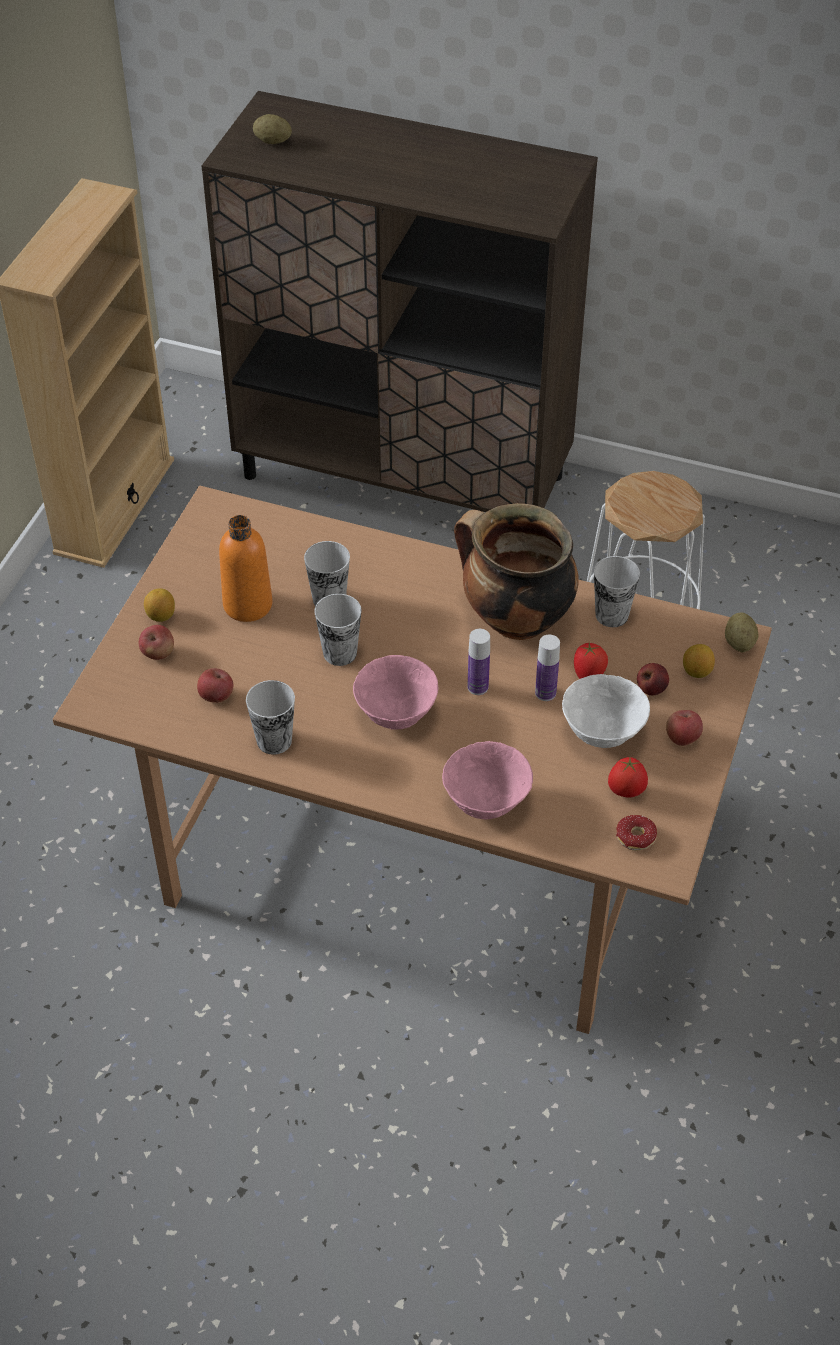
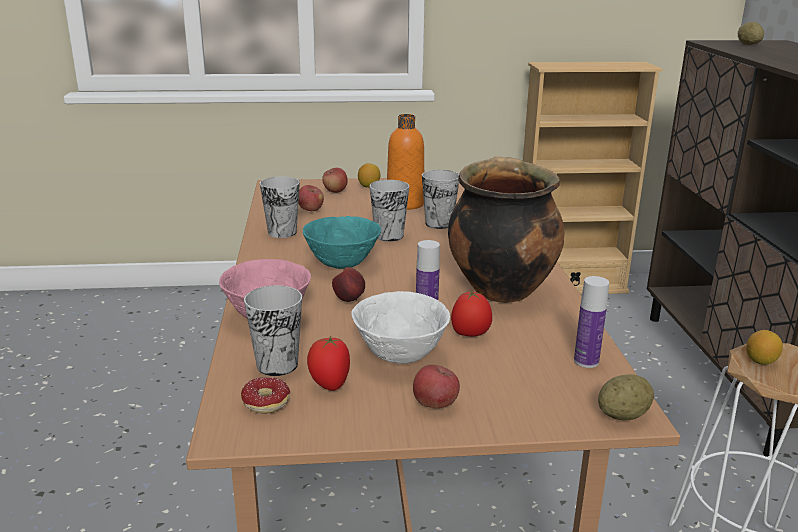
camera: 65 degrees right, 25 degrees down
pink bowl [353,655,438,730] -> turquoise bowl [303,216,381,269]
bottle [468,629,490,695] -> bottle moved to [574,276,609,368]
cup [594,556,640,627] -> cup moved to [244,285,302,376]
apple [637,663,669,695] -> apple moved to [332,267,365,302]
lemon [683,644,715,678] -> lemon moved to [746,330,783,365]

